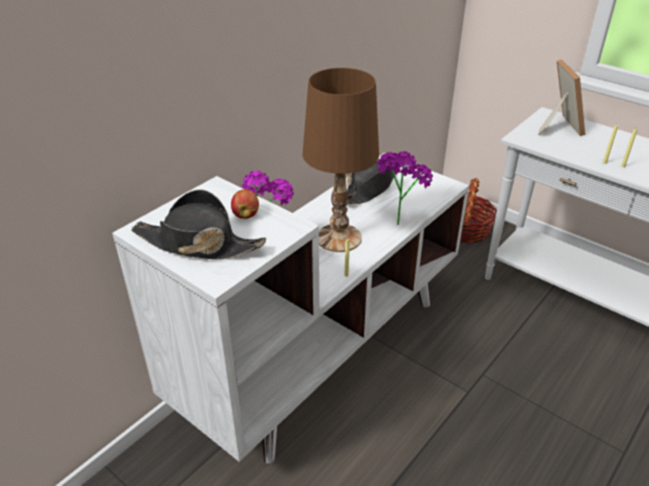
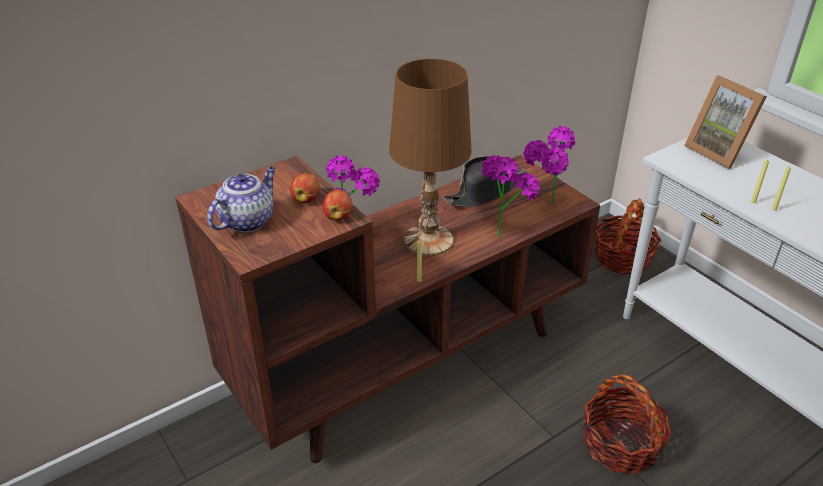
camera: 15 degrees right, 0 degrees up
white tv stand [112,153,469,464] -> brown tv stand [175,155,600,463]
black hat [131,189,266,260] -> teapot [207,167,276,232]
picture frame [538,59,585,136] -> picture frame turned 135 degrees clockwise [684,76,767,169]
none -> apple [323,190,352,221]
none -> potted plant [523,126,575,203]
none -> basket [583,374,672,474]

